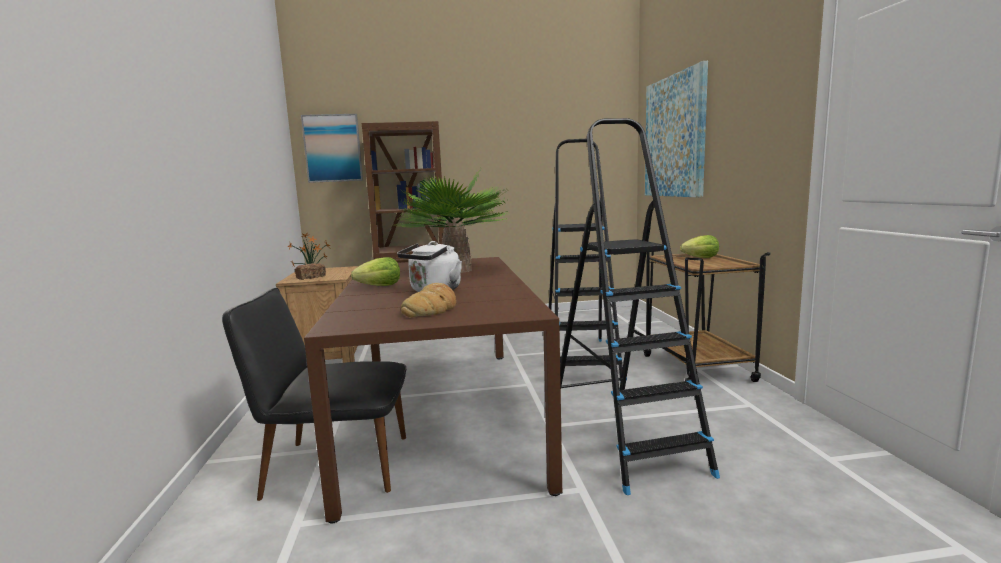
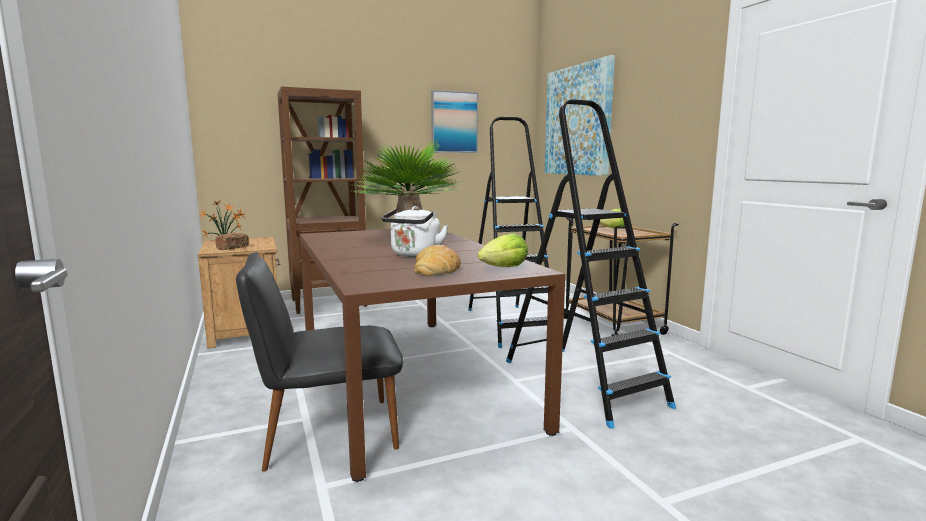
camera: 15 degrees left, 0 degrees up
picture [301,114,363,183] -> picture moved to [431,90,478,153]
lettuce [351,257,400,286] -> lettuce moved to [478,233,528,267]

